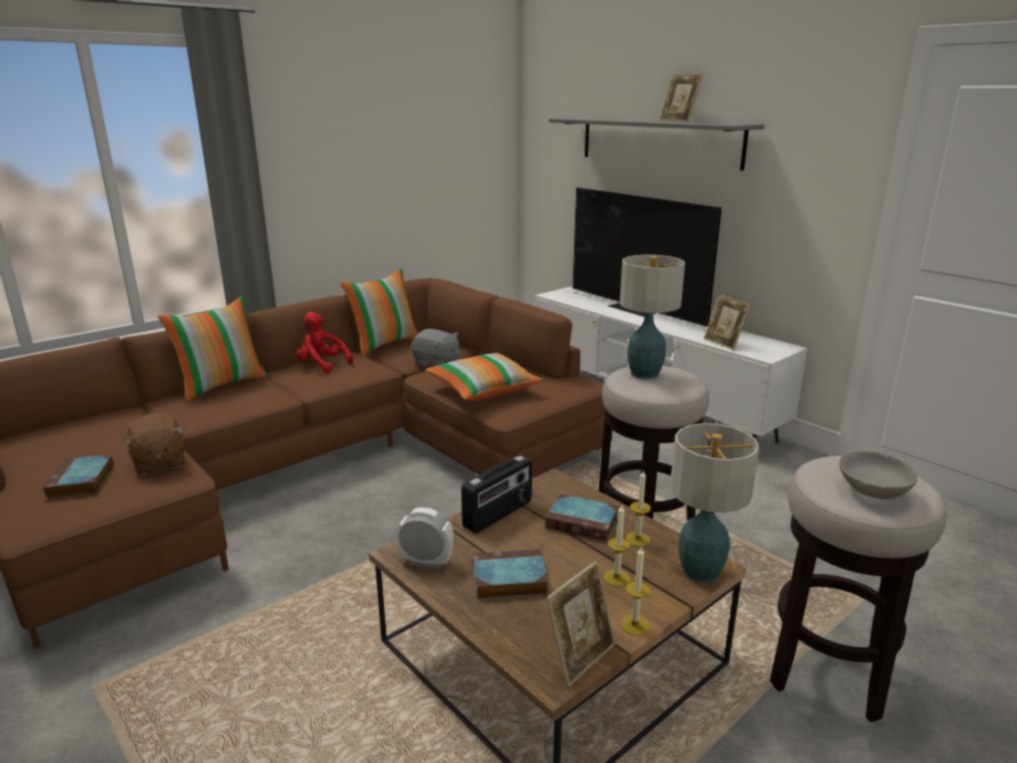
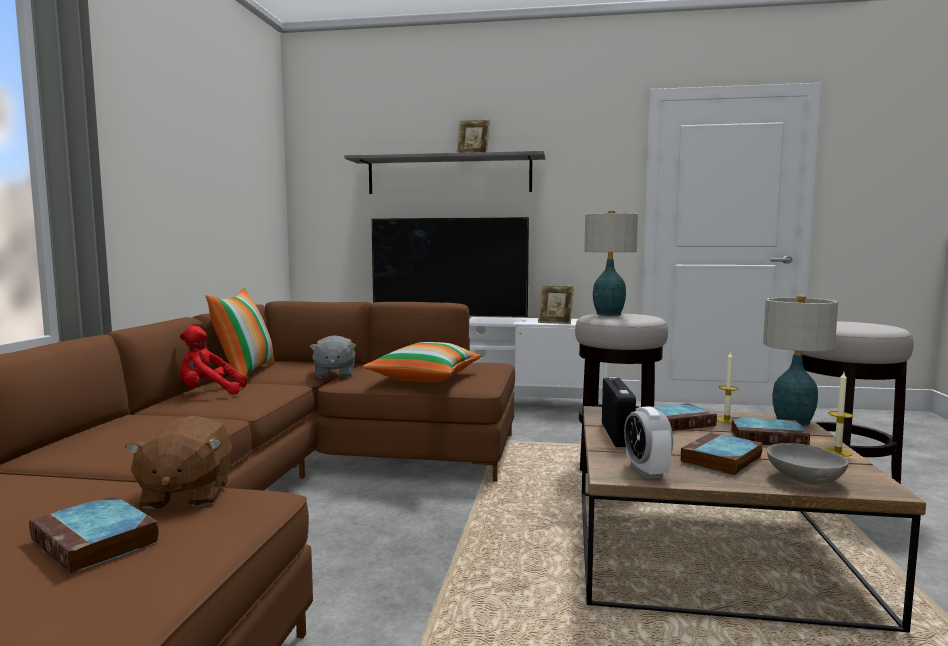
camera: 40 degrees left, 15 degrees down
brown plush toy [122,413,185,475] -> brown plush toy turned 60 degrees clockwise [125,416,232,509]
pillow [158,296,268,402] -> none
alarm clock [396,507,454,569] -> alarm clock turned 75 degrees counterclockwise [624,406,673,479]
grey plush toy [411,329,460,367] -> grey plush toy turned 90 degrees clockwise [310,335,356,379]
picture frame [546,561,616,687] -> none
candle [604,505,631,587] -> book [730,417,810,445]
grey bowl [839,451,917,499] -> grey bowl moved to [767,443,849,484]

